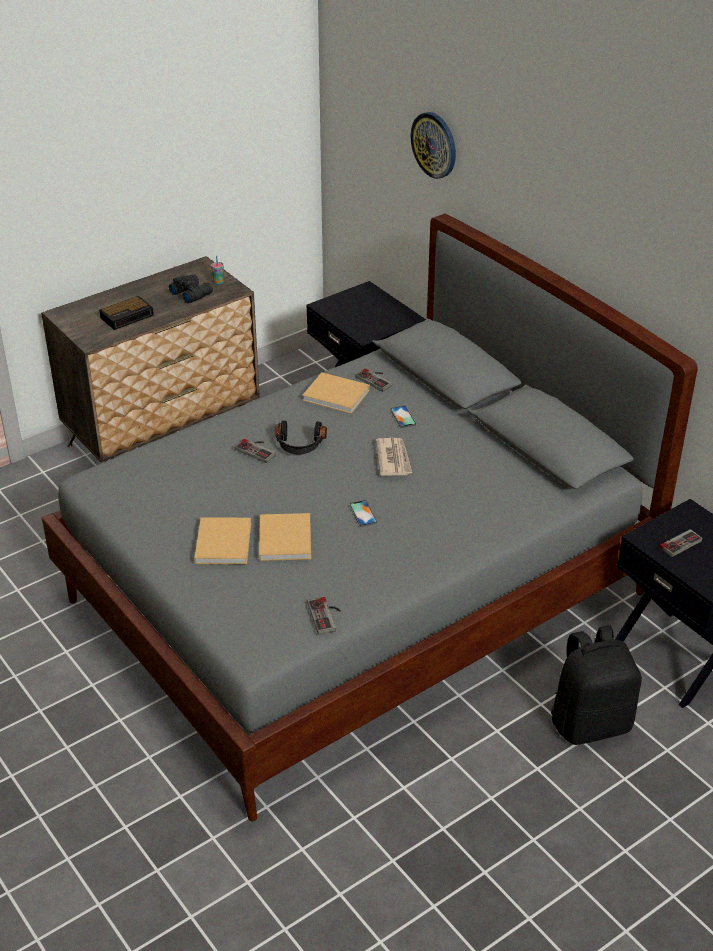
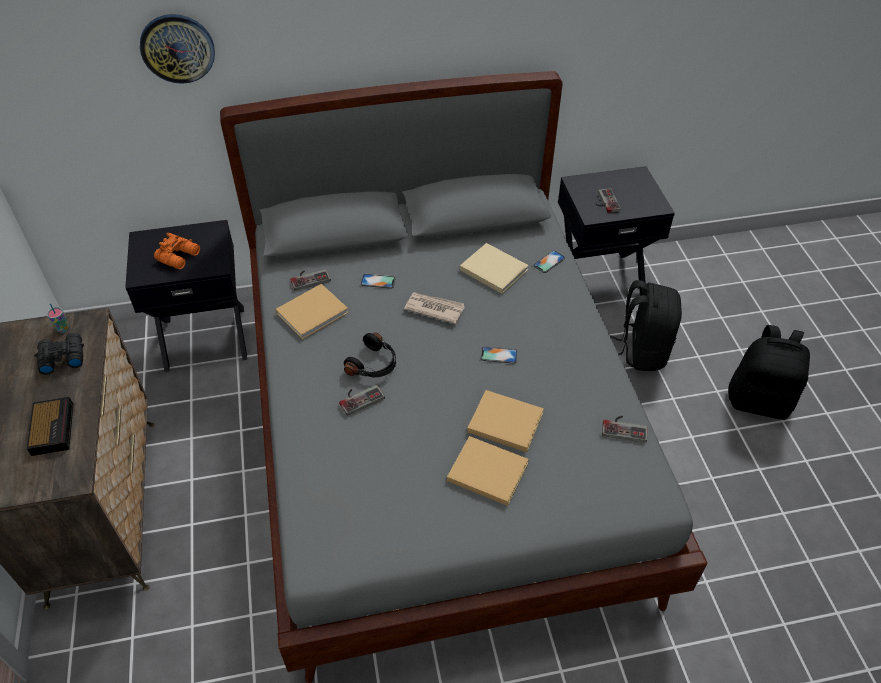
camera: 65 degrees left, 10 degrees up
none -> orange binoculars [154,232,200,269]
none -> beige book [460,243,529,294]
none -> phone [533,250,565,273]
none -> black backpack [728,325,810,420]

